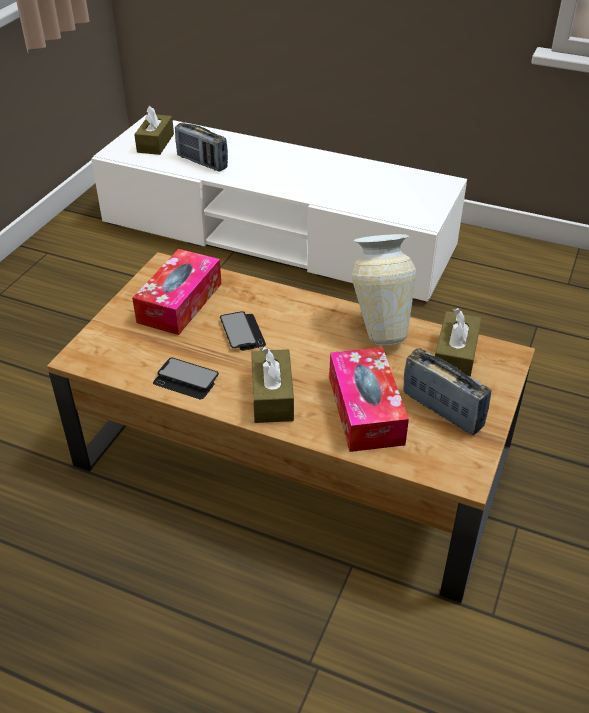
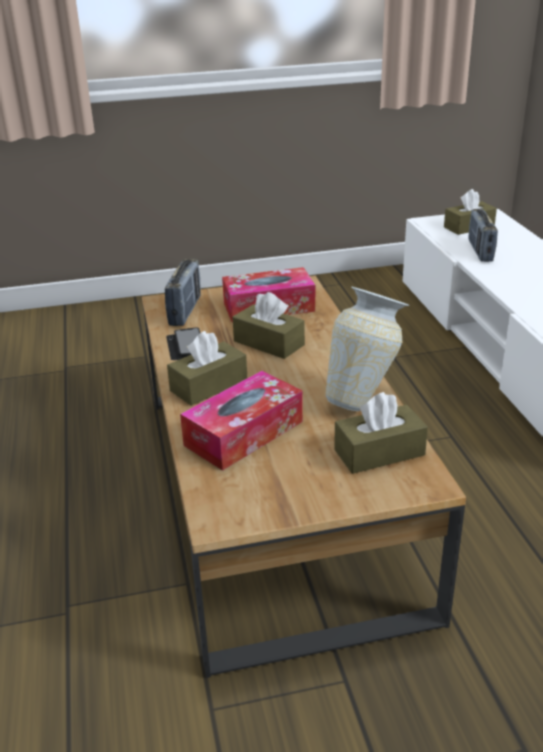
camera: 55 degrees right, 10 degrees down
phone [220,311,266,350] -> brown tissue box [232,292,305,359]
radio [404,348,492,435] -> radio moved to [165,259,201,326]

